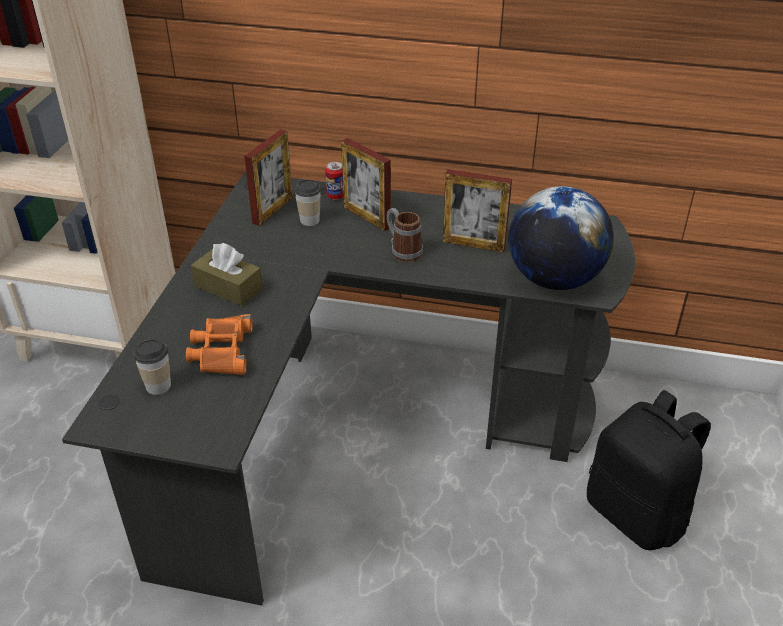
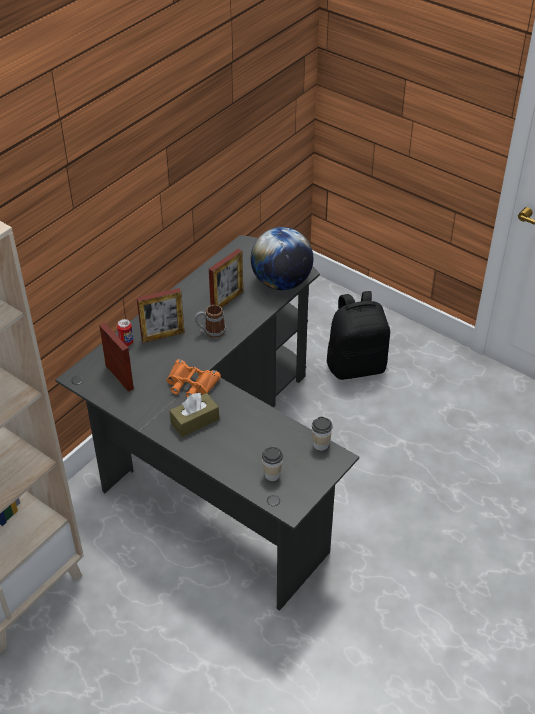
camera: 65 degrees left, 5 degrees up
orange binoculars [186,314,253,375] -> orange binoculars moved to [166,359,221,398]
cup [294,180,321,226] -> cup moved to [312,417,333,451]

